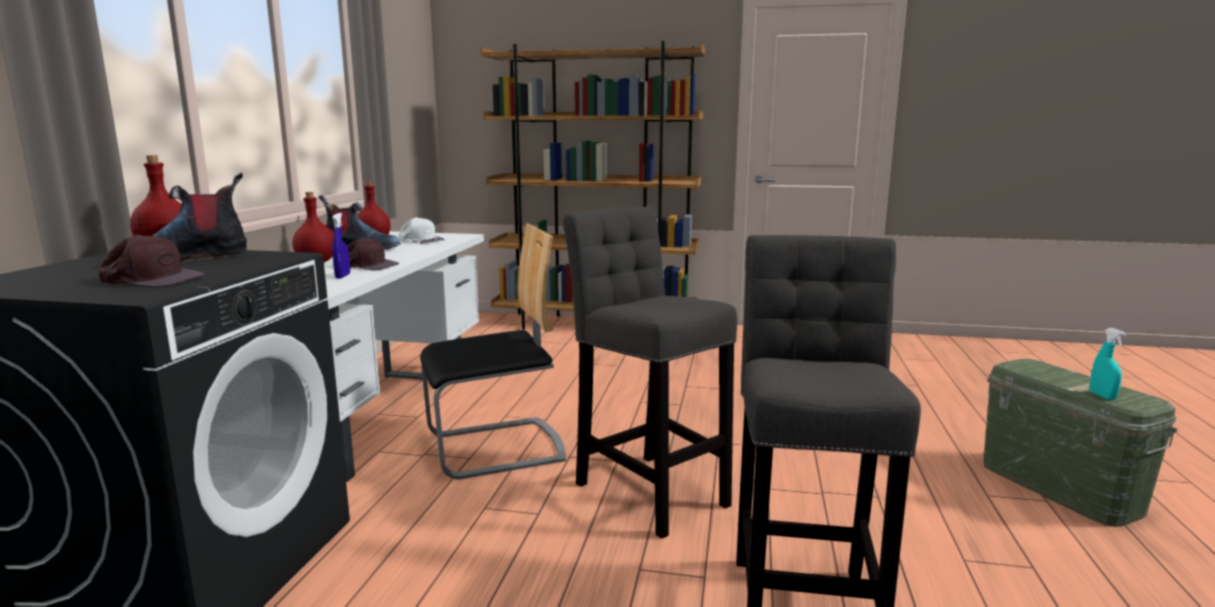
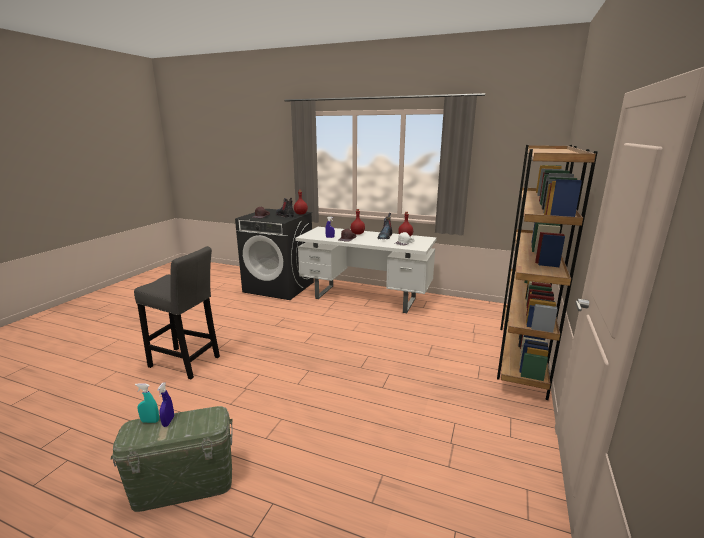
camera: 100 degrees right, 5 degrees up
chair [420,223,566,479] -> none
grey stool [563,206,737,539] -> none
none -> blue spray bottle [157,382,174,427]

